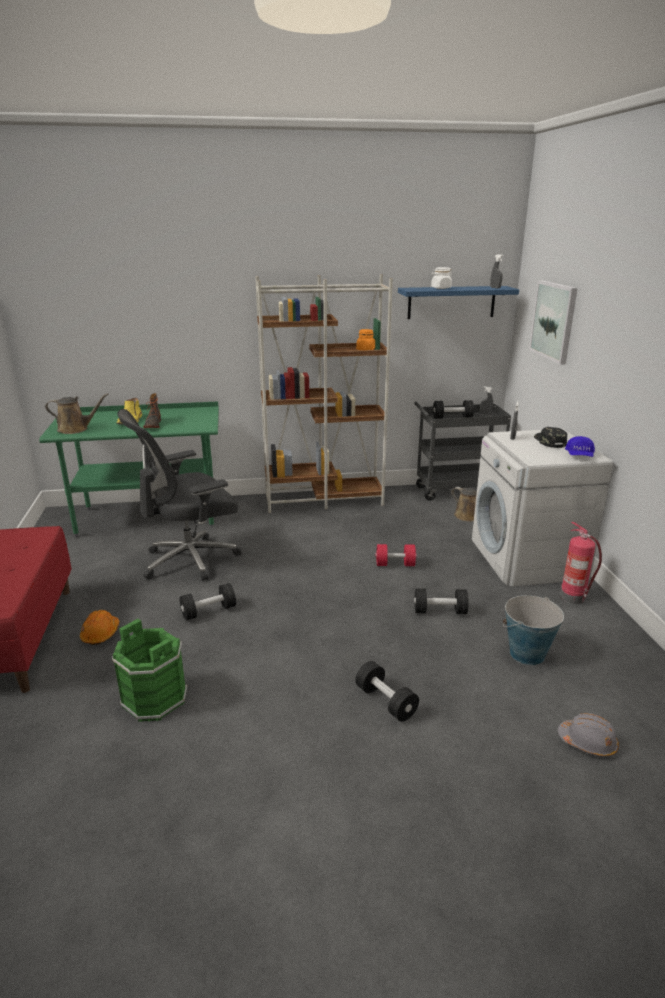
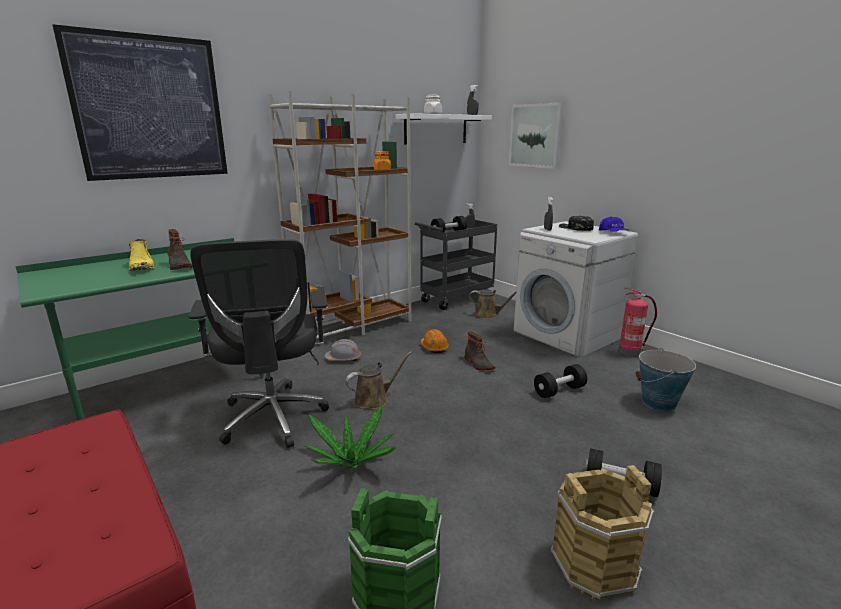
camera: 30 degrees left, 5 degrees down
brown watering can [45,393,108,434] -> brown watering can moved to [345,351,412,409]
orange hard hat [80,610,120,645] -> orange hard hat moved to [421,329,449,353]
office chair [117,409,241,581] -> office chair turned 45 degrees counterclockwise [189,239,329,448]
black dumbbell [180,583,236,620] -> potted plant [305,405,396,468]
red dumbbell [375,544,416,566] -> boot [465,331,496,371]
blue shelf [398,286,519,319] -> white shelf [395,113,492,144]
grey hard hat [558,713,619,757] -> grey hard hat moved to [324,339,361,361]
none -> picture [53,24,228,181]
none -> brown bucket [551,465,655,601]

